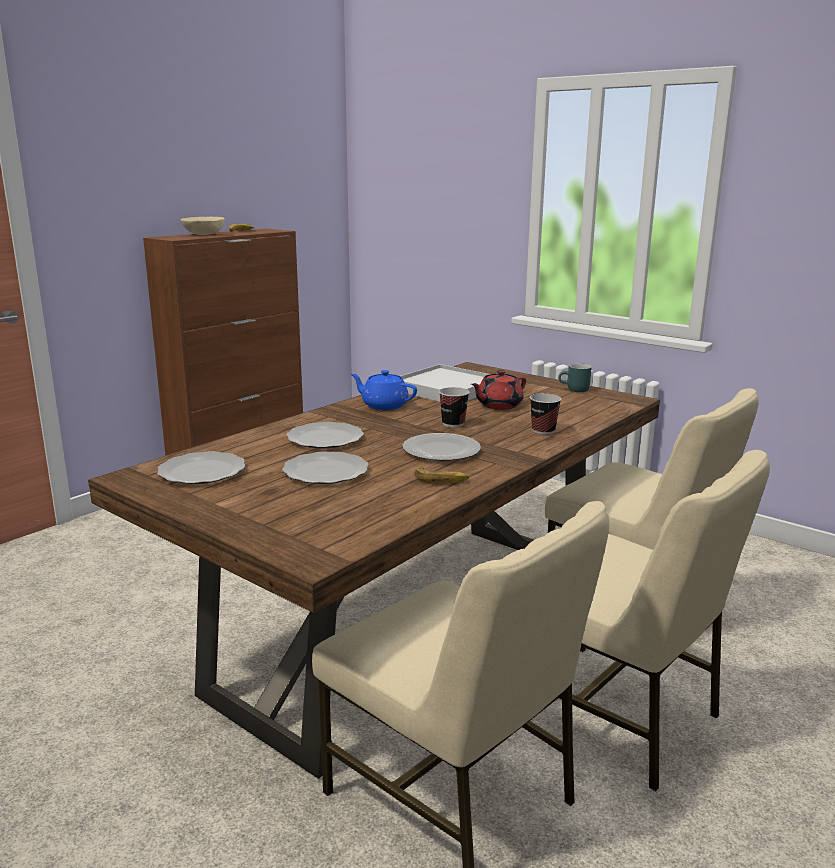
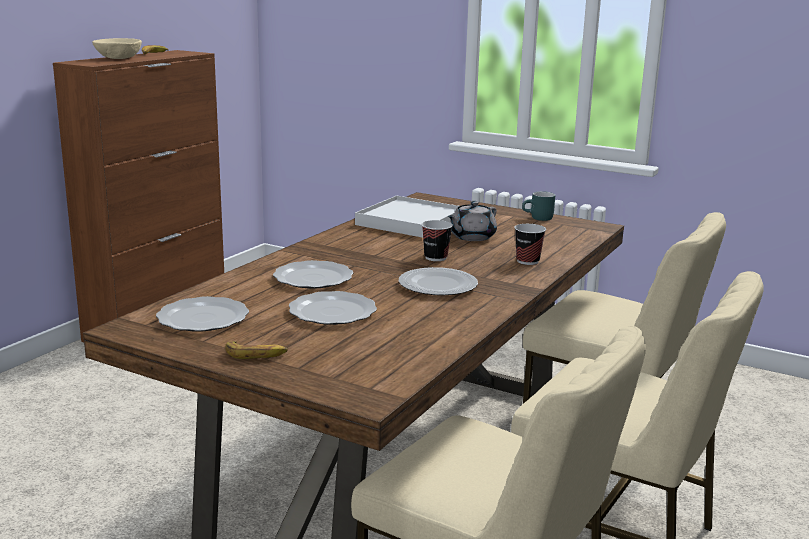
camera: 10 degrees left, 0 degrees up
blue teapot [351,370,417,410] -> none
banana [414,468,469,483] -> banana moved to [225,341,288,359]
red teapot [471,370,526,410] -> grey teapot [448,201,497,241]

